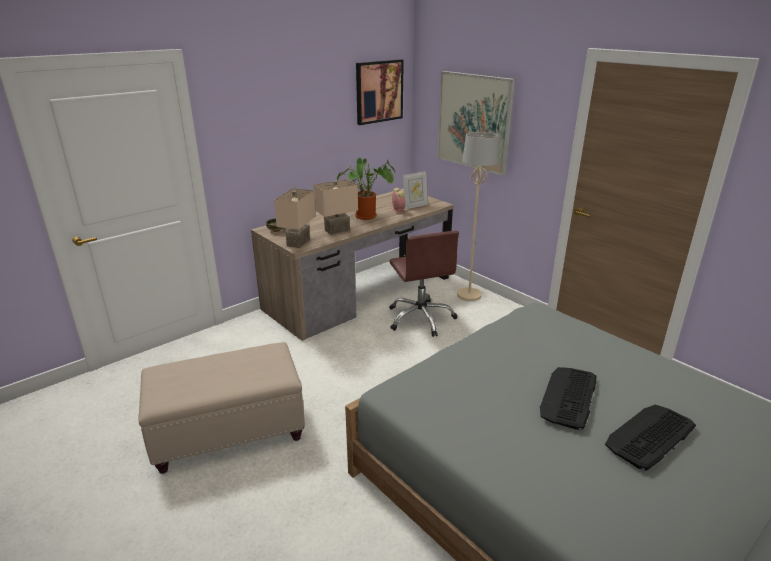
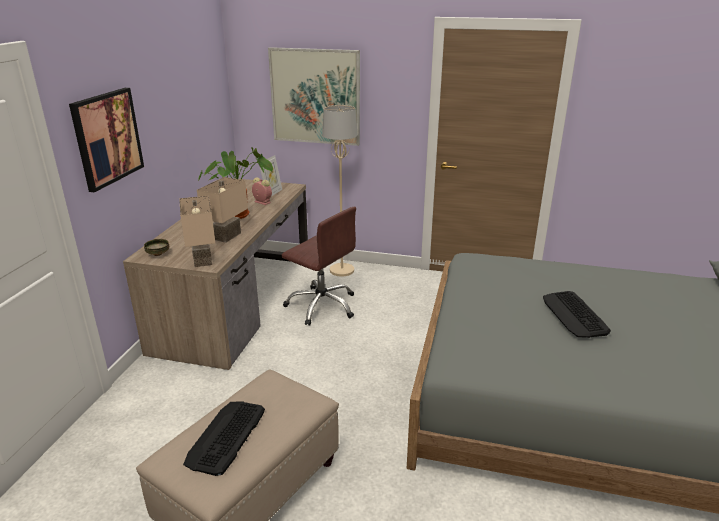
camera: 35 degrees left, 0 degrees up
picture [356,59,404,125] -> picture moved to [69,88,144,192]
keyboard [605,405,696,471] -> keyboard moved to [183,401,265,476]

